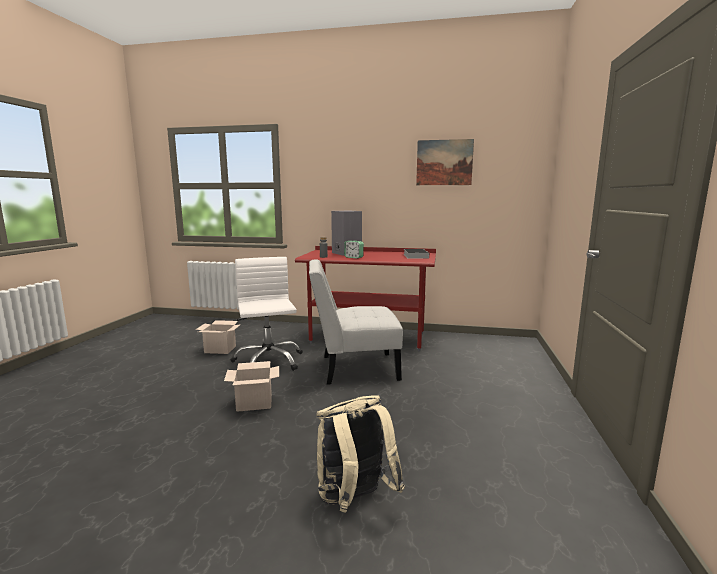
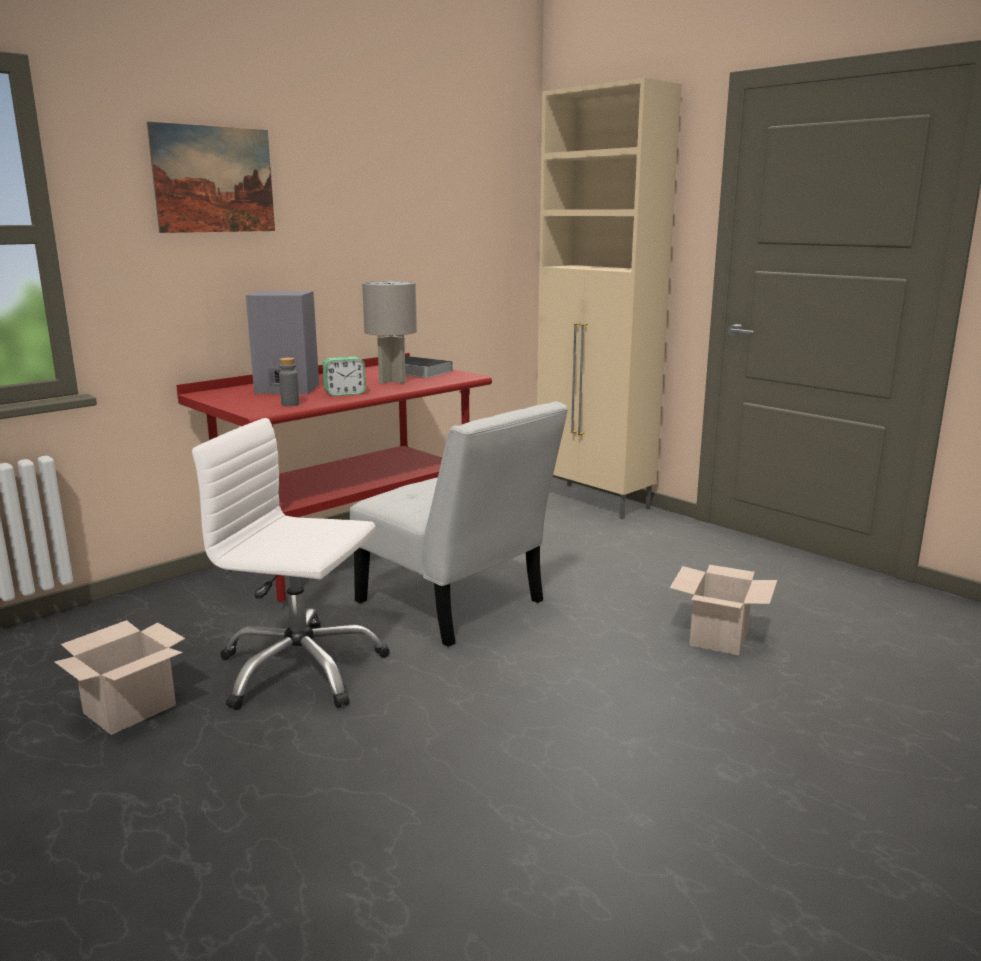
camera: 55 degrees left, 5 degrees up
cardboard box [224,361,279,412] -> cardboard box moved to [670,565,777,655]
white chair [309,259,403,385] -> white chair turned 75 degrees counterclockwise [350,401,568,647]
beige backpack [316,395,405,513] -> none
picture [416,139,474,185] -> picture moved to [147,122,275,233]
none -> grey table lamp [362,281,417,384]
none -> beige cabinet [537,78,682,519]

